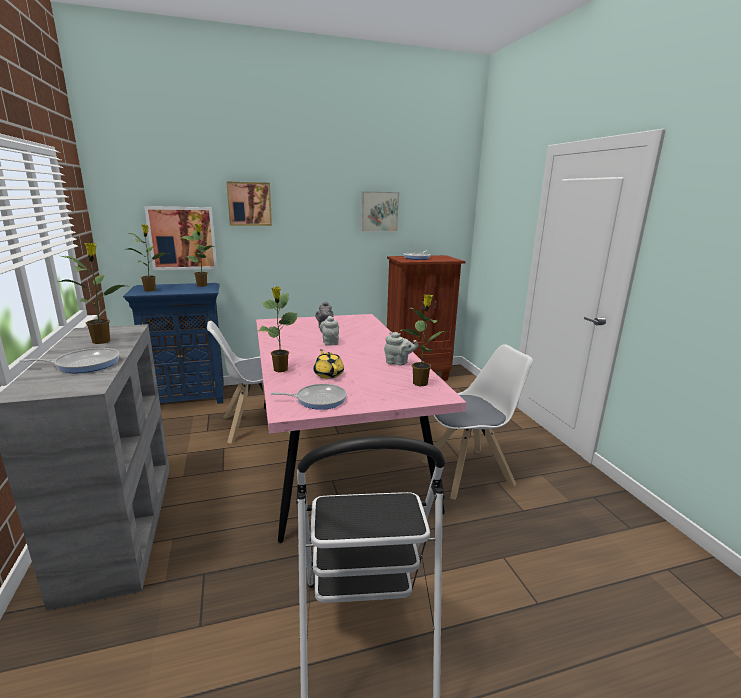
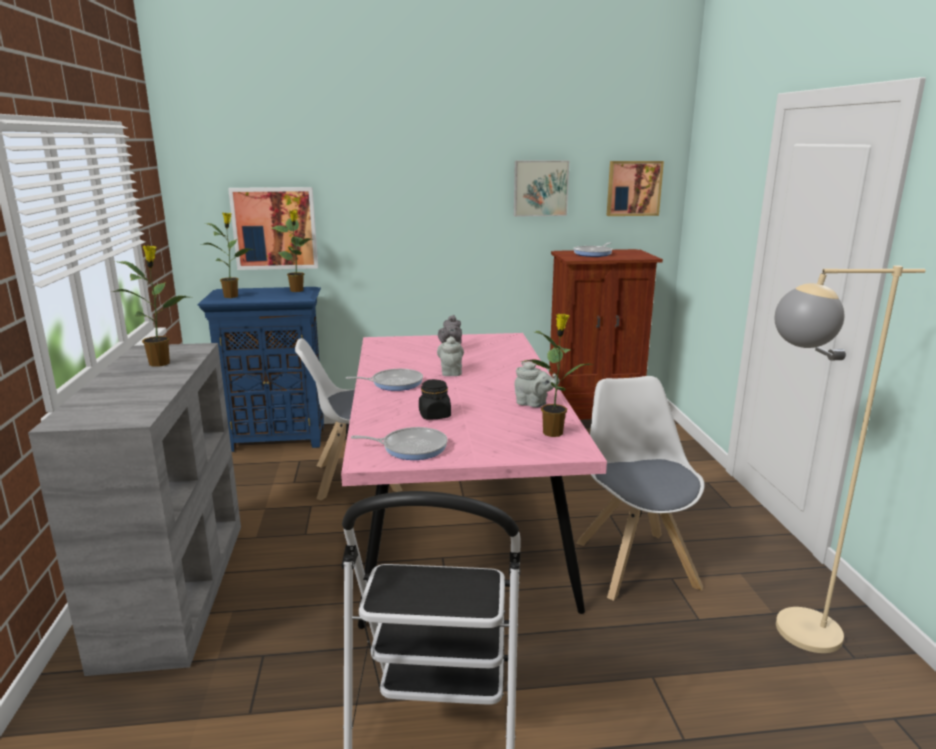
camera: 10 degrees right, 0 degrees up
frying pan [20,348,120,373] -> frying pan moved to [346,369,423,391]
picture [226,181,272,226] -> picture moved to [607,161,664,216]
potted plant [258,286,298,372] -> none
yellow teapot [313,349,344,379] -> black jar [419,379,451,419]
chair [421,344,533,500] -> chair turned 90 degrees counterclockwise [576,376,705,601]
none -> beige floor lamp [775,265,926,653]

